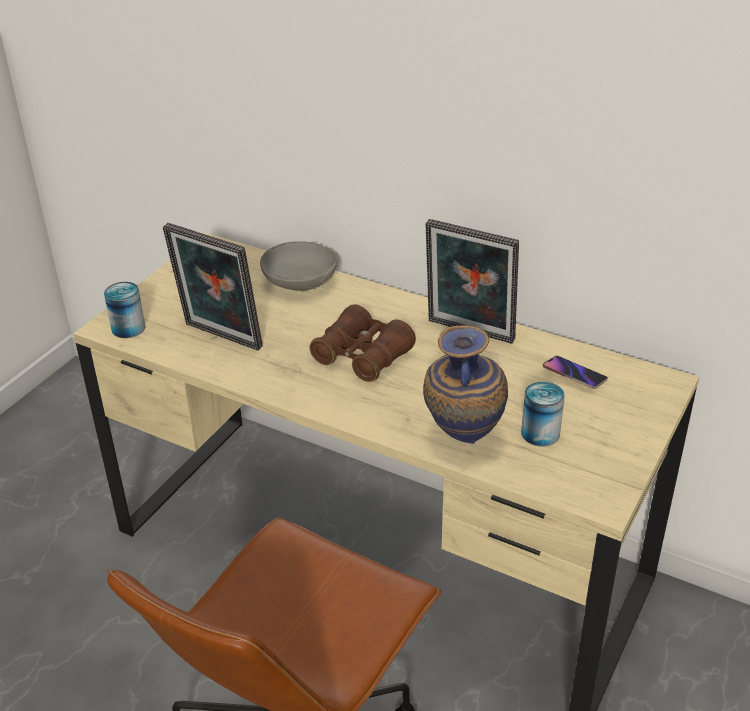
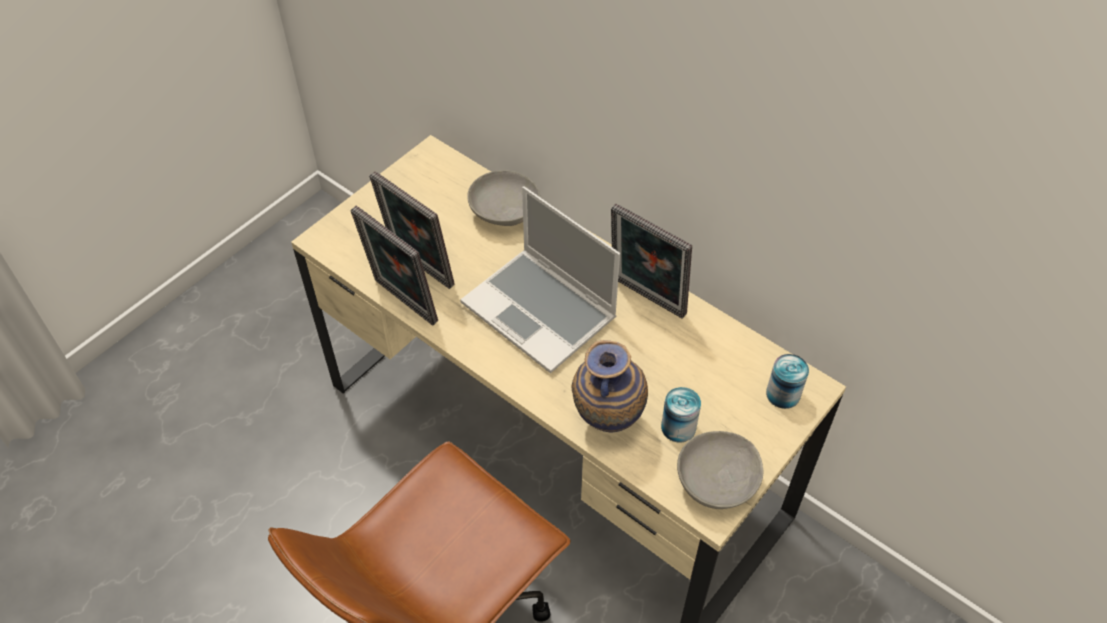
camera: 10 degrees right, 15 degrees up
can [104,282,145,338] -> can moved to [766,354,809,409]
brown binoculars [309,304,416,382] -> laptop [460,186,620,373]
phone [543,356,608,389] -> none
none -> picture frame [350,206,438,325]
none -> grey bowl [677,431,764,509]

